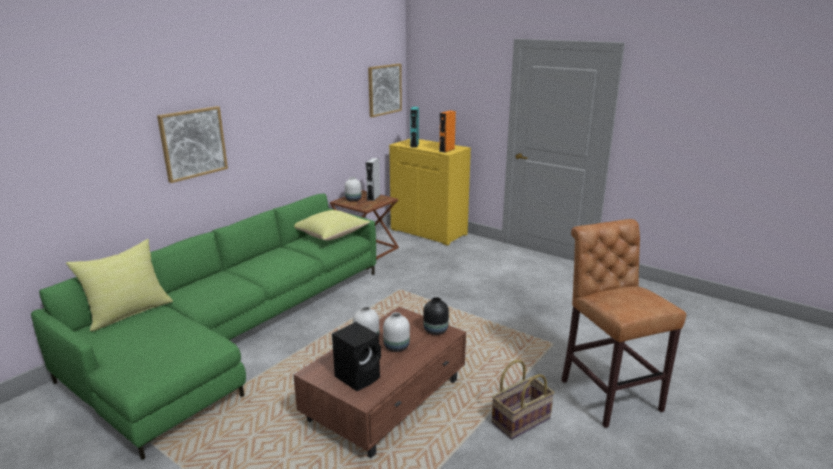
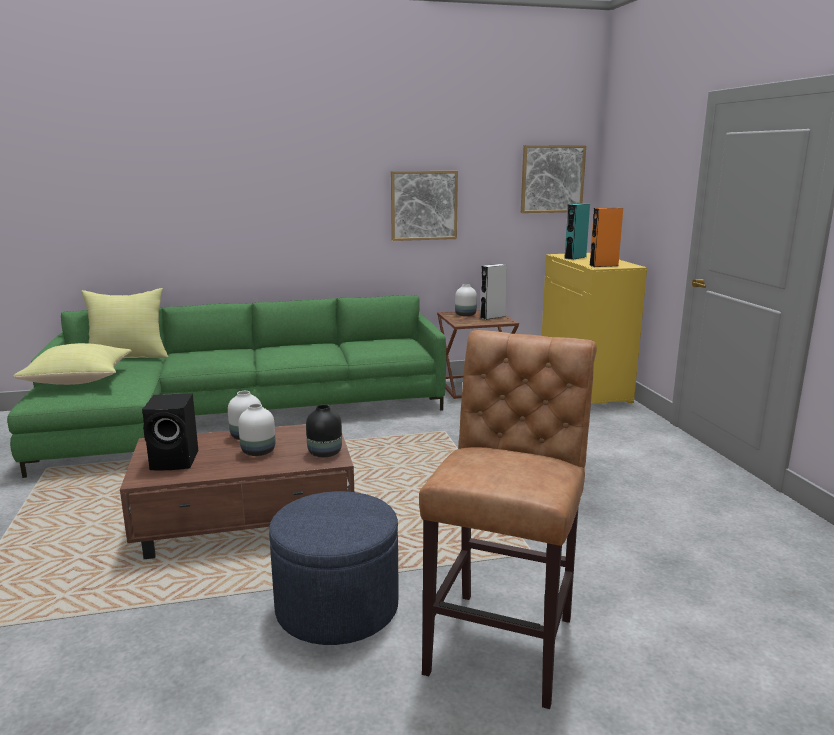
camera: 40 degrees right, 5 degrees down
picture [157,106,228,183] -> picture moved to [391,171,458,241]
yellow pillow [294,210,370,241] -> yellow pillow moved to [14,343,132,385]
basket [492,359,554,439] -> blue ottoman [269,491,399,645]

